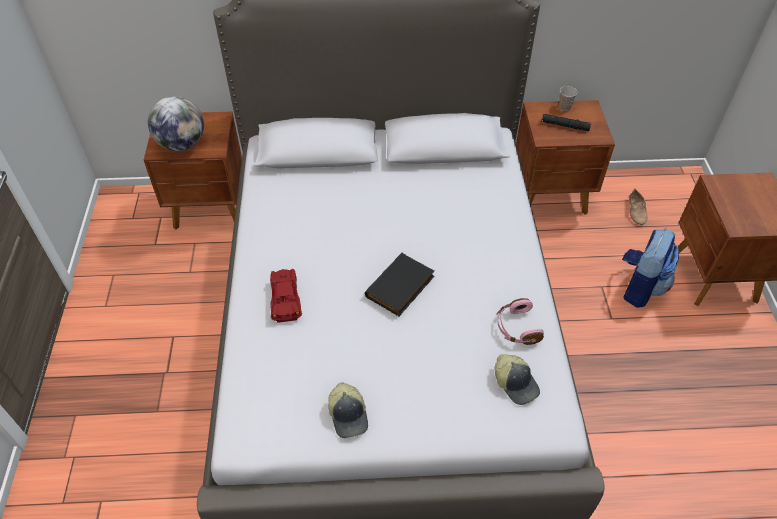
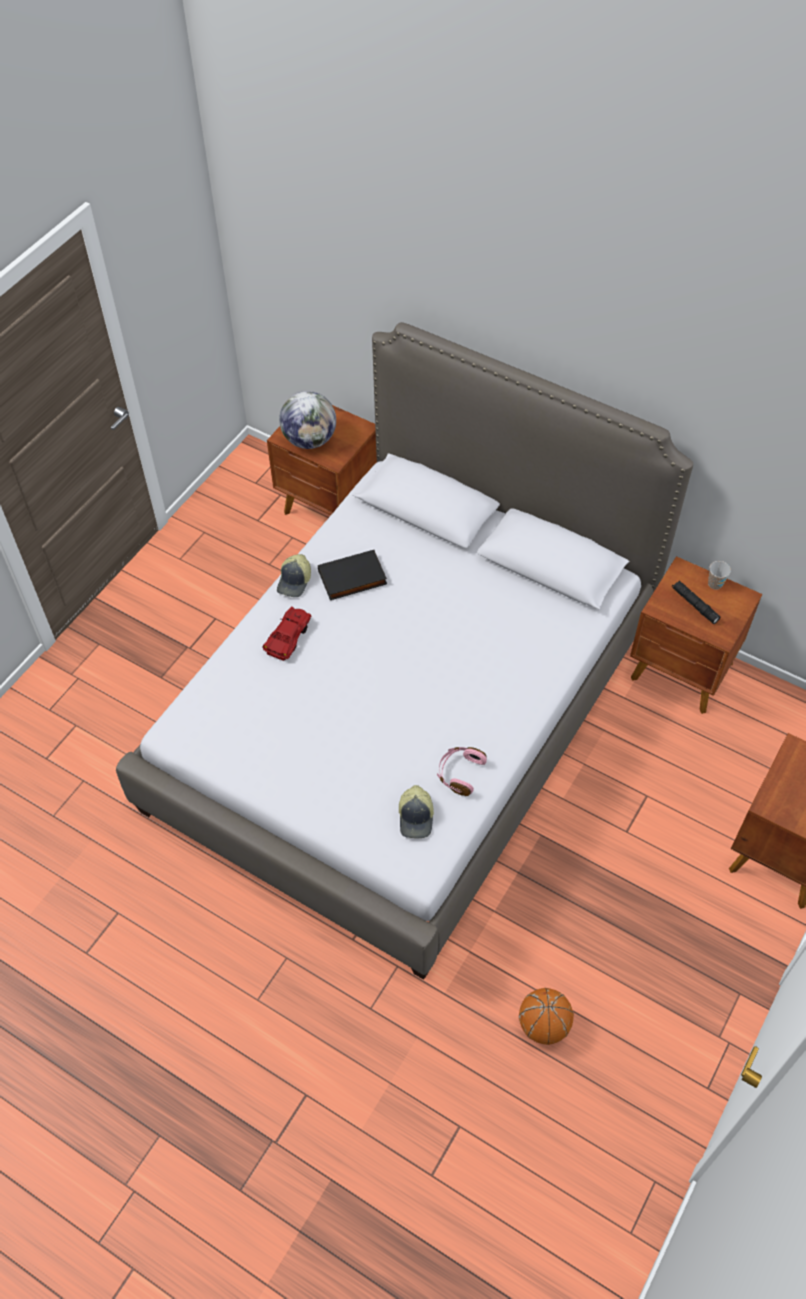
camera: 35 degrees right, 5 degrees up
cap [328,382,368,438] -> cap moved to [277,554,311,597]
black book [365,253,434,316] -> black book moved to [318,550,387,600]
backpack [622,228,679,308] -> none
beige shoe [629,189,648,225] -> none
none -> basketball [519,988,574,1045]

